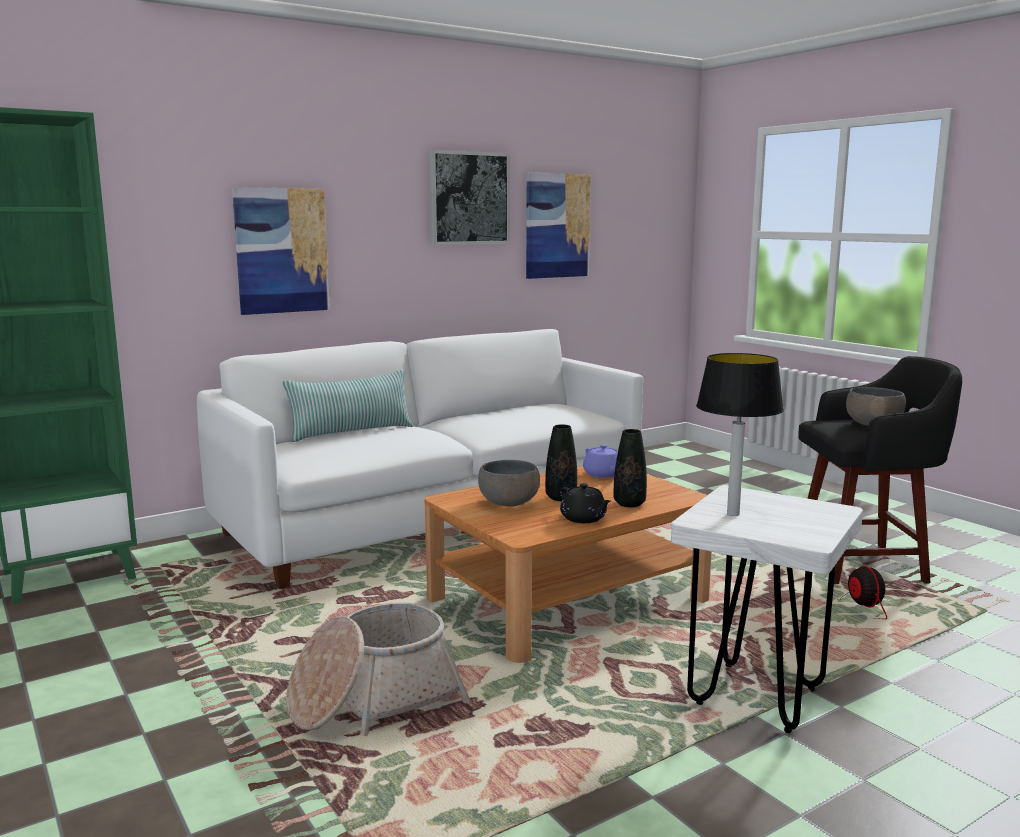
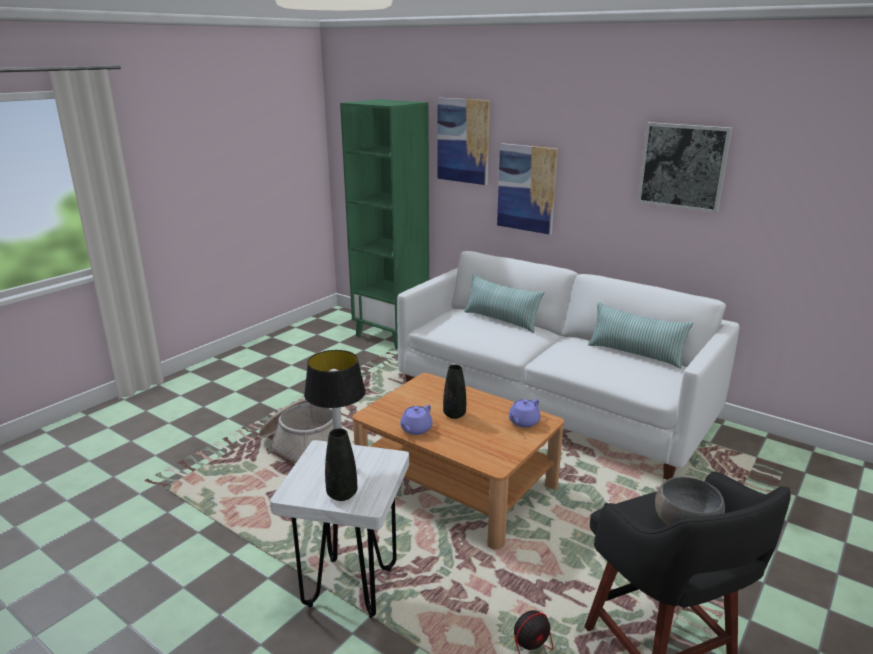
camera: 70 degrees right, 10 degrees up
grey bowl [478,460,540,506] -> none
picture [526,173,591,279] -> picture moved to [438,98,490,185]
black teapot [560,483,611,523] -> purple teapot [400,405,433,435]
black vase [614,429,647,507] -> black vase moved to [325,428,357,501]
none -> pillow [588,302,693,369]

